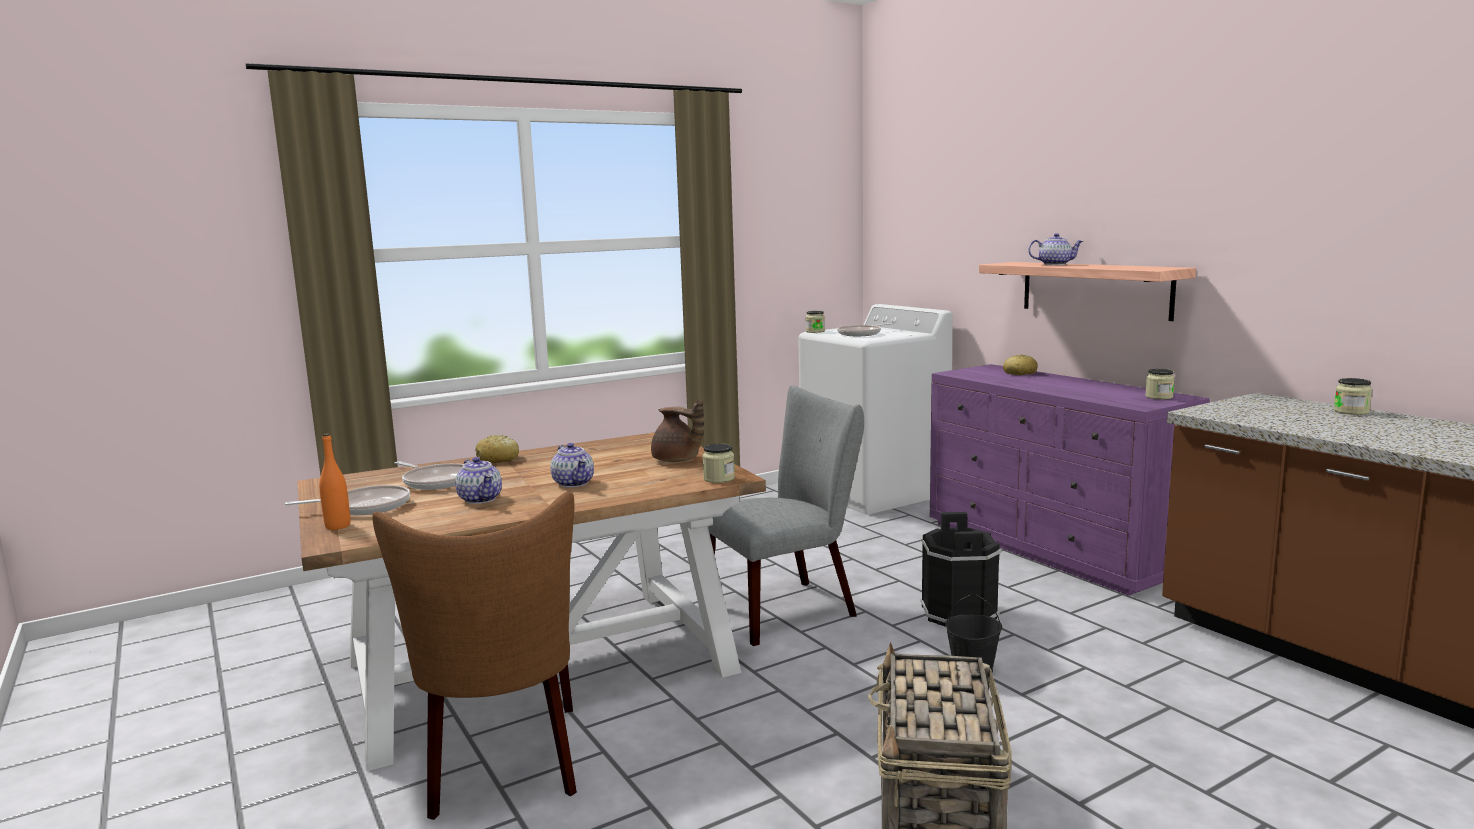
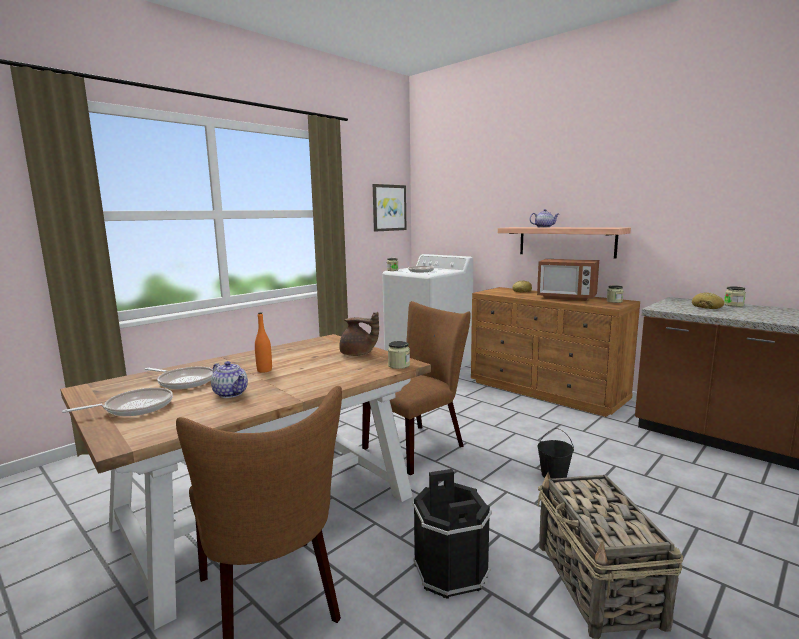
camera: 15 degrees left, 0 degrees up
orange bottle [319,433,350,530] -> orange bottle moved to [255,312,272,373]
bread [475,435,519,463] -> bread moved to [692,292,724,309]
teapot [550,443,594,487] -> none
grey chair [708,385,864,646] -> brown chair [362,301,471,475]
black bucket [921,512,1002,627] -> black bucket moved to [413,469,492,599]
purple dresser [930,364,1210,596] -> brown dresser [471,287,640,417]
none -> picture [373,184,407,232]
none -> microwave [537,259,599,301]

